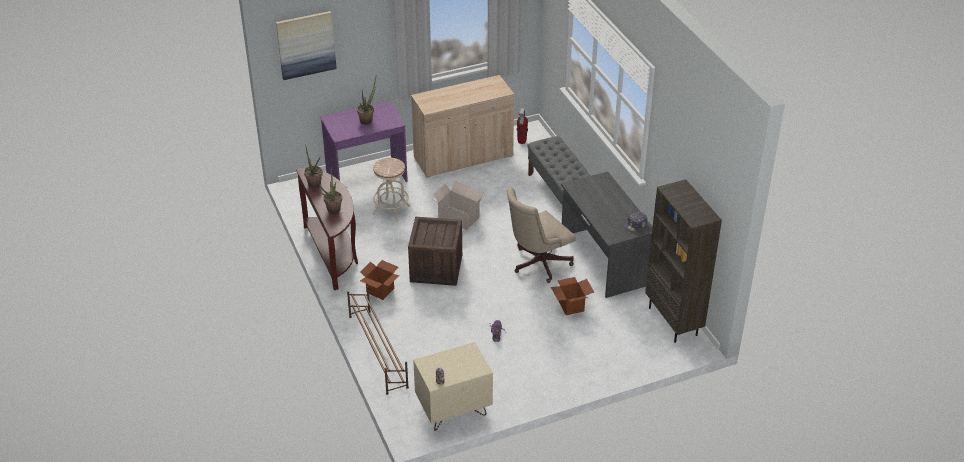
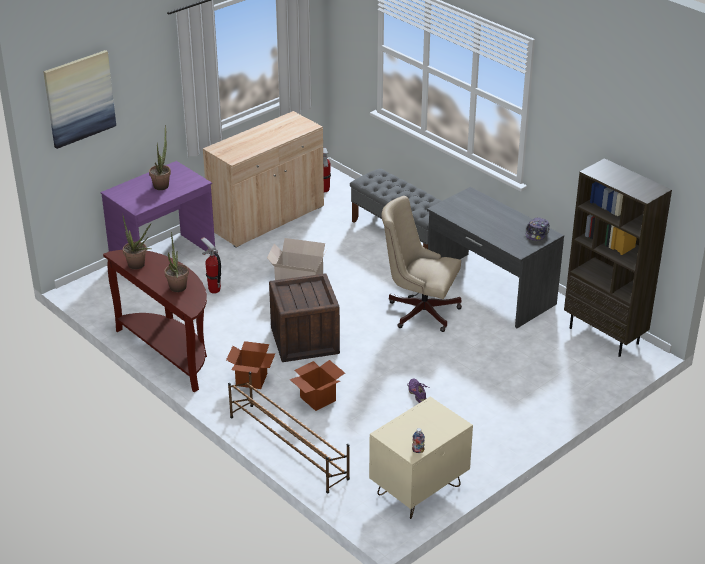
camera: 20 degrees left, 5 degrees down
beige stool [373,158,410,222] -> fire extinguisher [201,237,221,294]
beige office chair [507,187,576,283] -> beige office chair turned 75 degrees clockwise [381,196,462,332]
cardboard box [551,277,594,315] -> cardboard box moved to [290,360,345,411]

